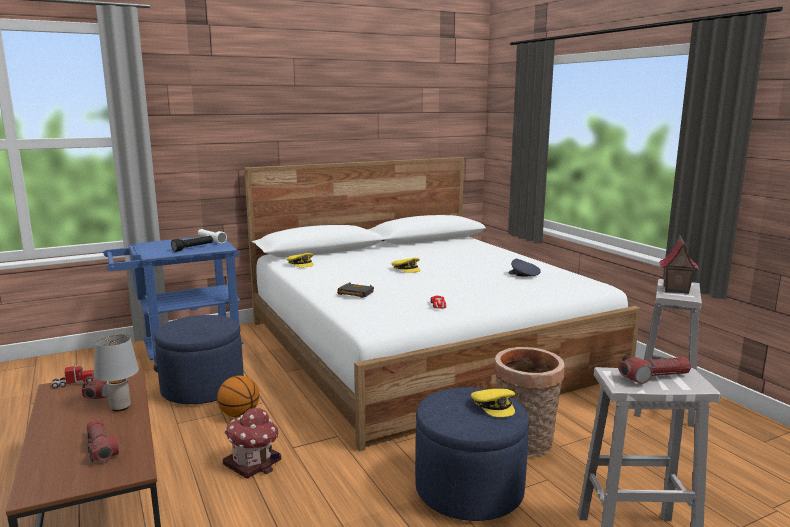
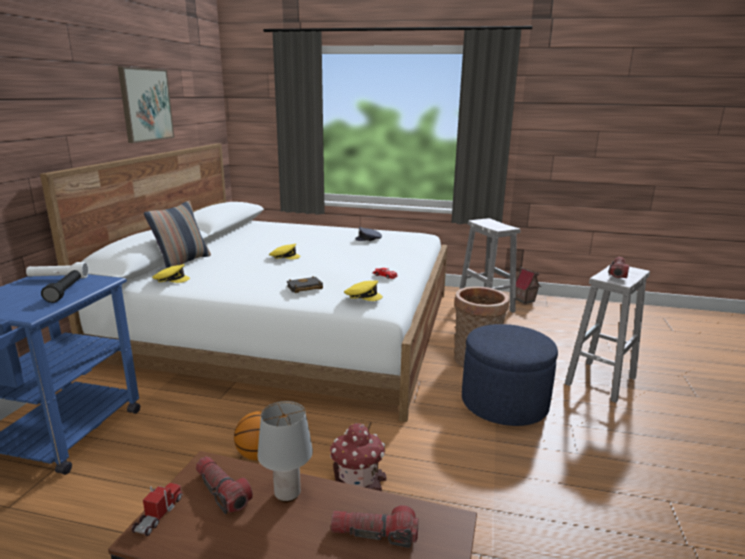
camera: 50 degrees left, 5 degrees up
blue ottoman [154,315,244,404] -> none
yellow cap [471,389,515,417] -> yellow cap moved to [344,281,383,301]
toy house [659,235,700,294] -> toy house moved to [516,266,541,304]
none -> picture [118,67,174,143]
none -> pillow [144,201,211,268]

